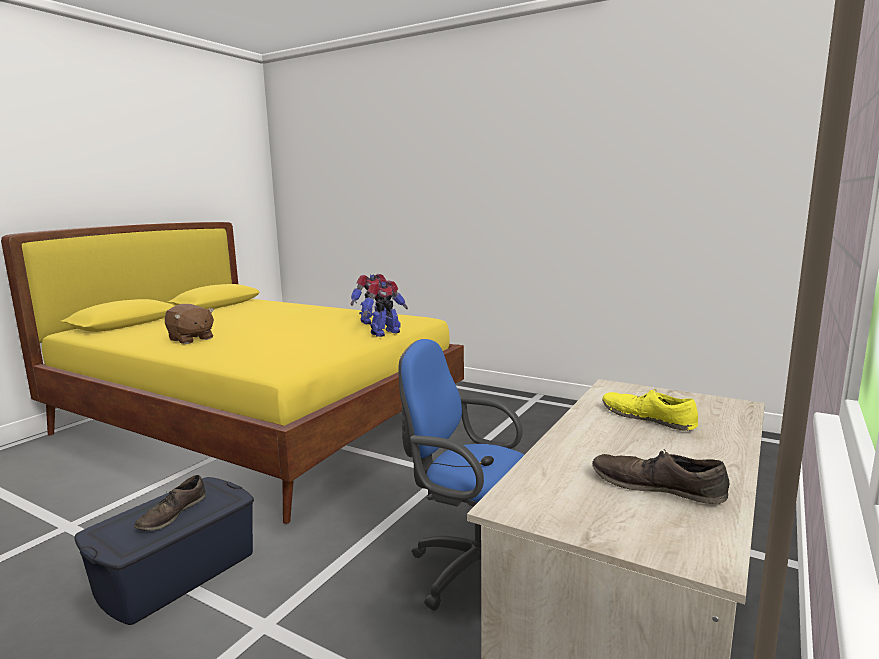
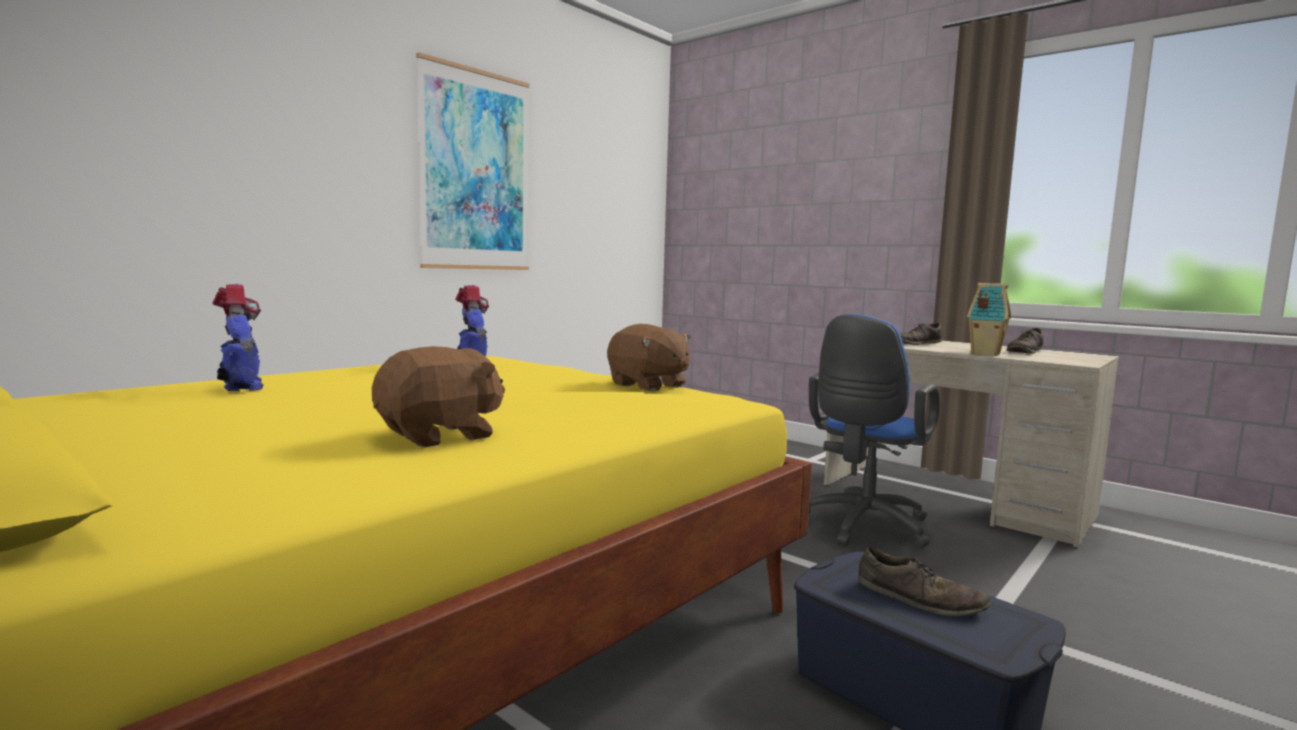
camera: 80 degrees left, 5 degrees down
toy robot [363,281,408,337] -> toy robot moved to [212,284,263,391]
yellow shoe [602,390,698,431] -> brown shoe [900,323,942,345]
none -> picture [416,52,529,270]
none -> brown plush toy [607,324,691,392]
none -> toy house [967,283,1011,356]

